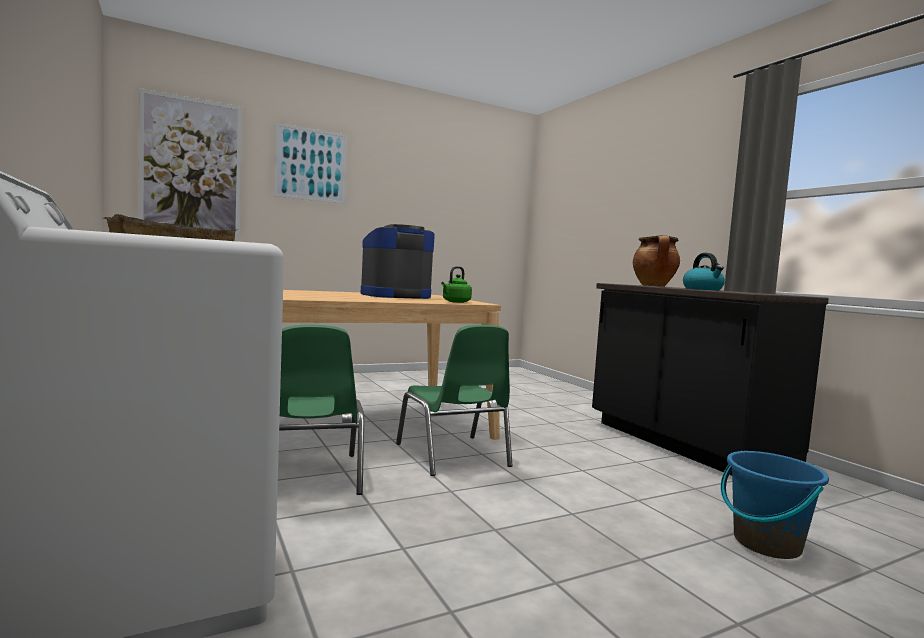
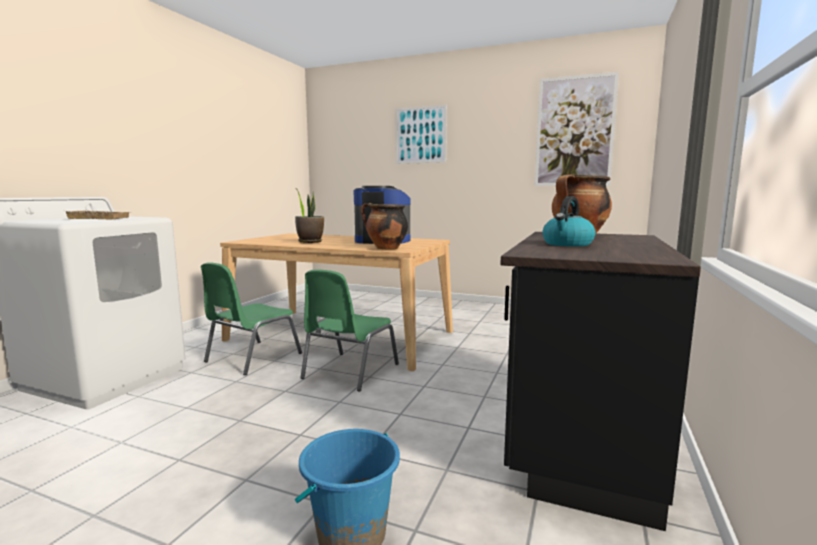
camera: 50 degrees right, 5 degrees up
picture [139,88,242,237] -> picture moved to [535,72,619,186]
green kettle [441,266,472,303] -> cooking pot [361,203,408,249]
none -> potted plant [295,190,324,243]

